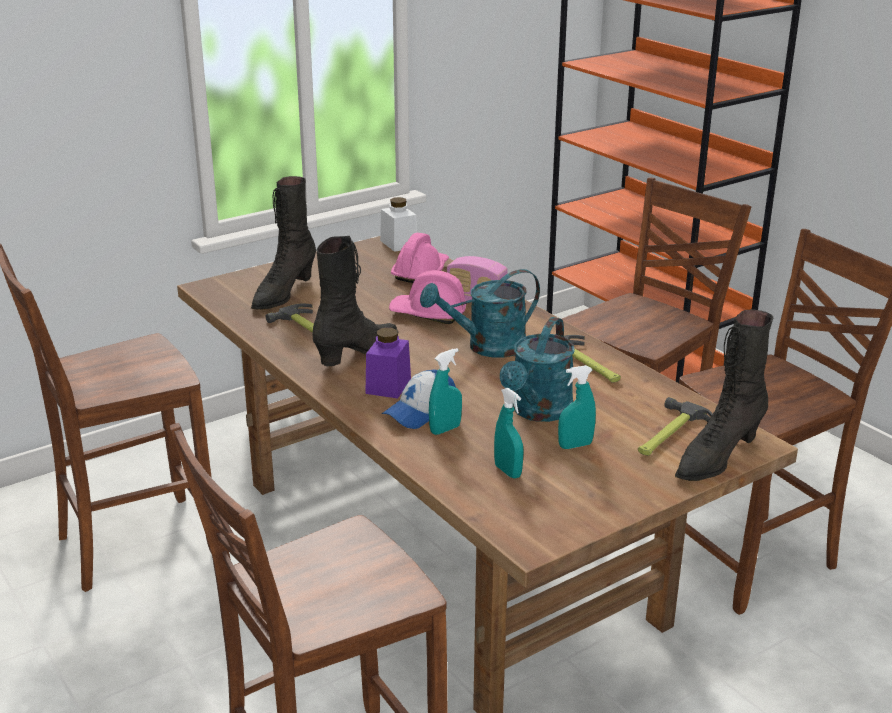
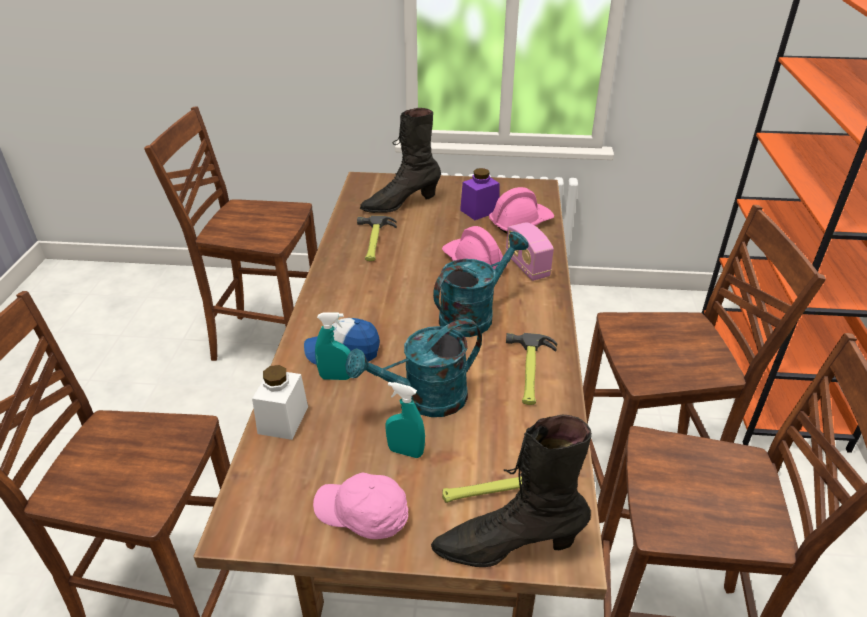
camera: 40 degrees right, 10 degrees up
black boot [312,236,398,366] -> none
purple jar [366,328,411,398] -> purple jar moved to [460,168,500,220]
white jar [380,197,417,252] -> white jar moved to [252,365,308,440]
turquoise watering can [420,269,540,358] -> turquoise watering can turned 120 degrees clockwise [433,231,529,337]
turquoise spray bottle [494,387,524,479] -> none
none -> pink cap [313,472,408,539]

